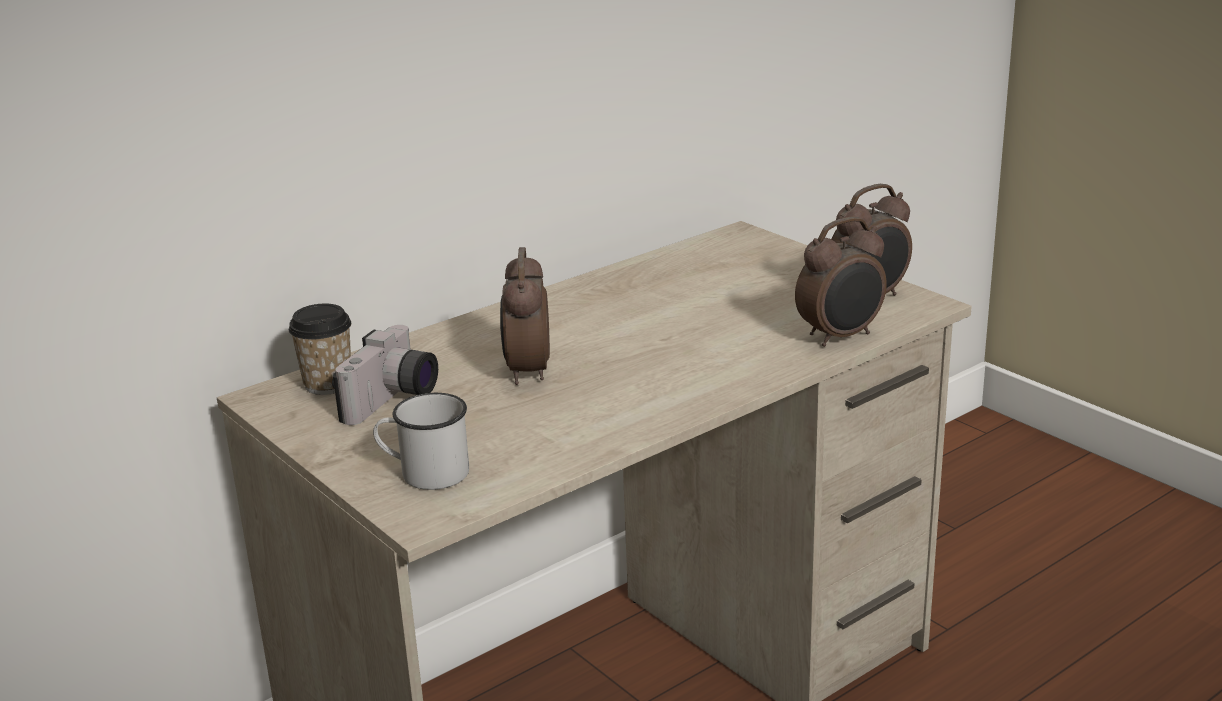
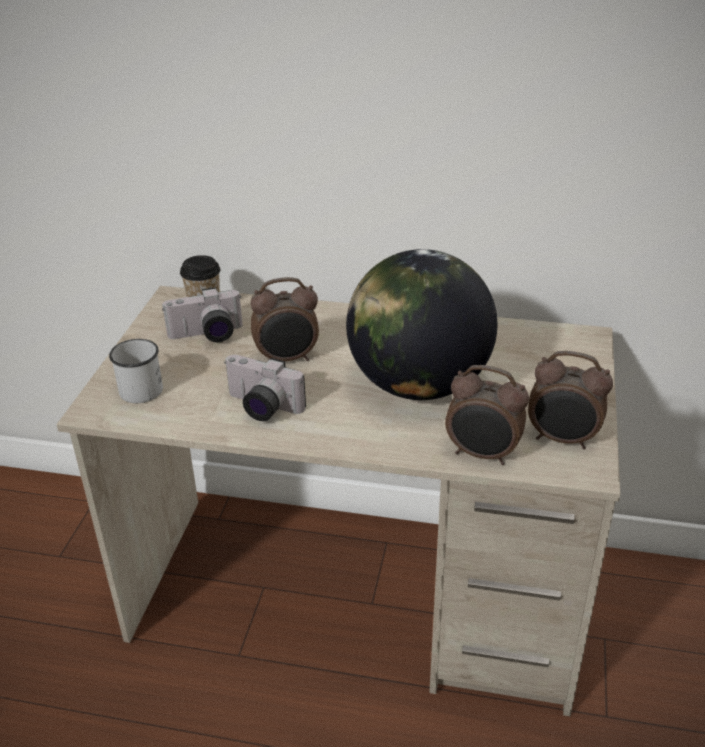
camera: 50 degrees right, 10 degrees up
alarm clock [500,247,550,385] -> alarm clock turned 150 degrees counterclockwise [251,277,319,361]
none -> camera [224,355,306,421]
none -> globe [346,249,497,400]

